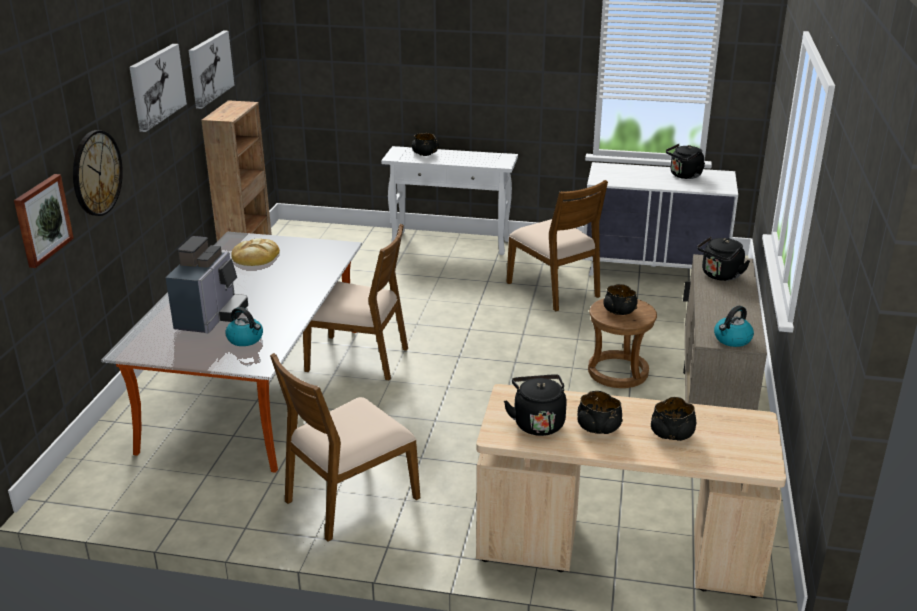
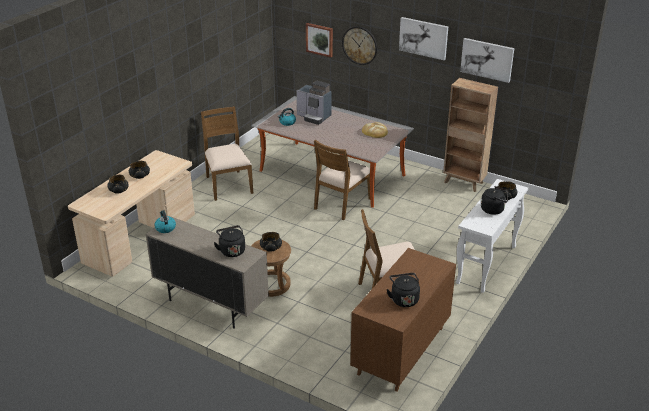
camera: 110 degrees right, 5 degrees up
black kettle [504,374,567,436] -> black kettle moved to [481,186,508,215]
white dresser [582,162,738,276] -> brown dresser [350,248,456,392]

